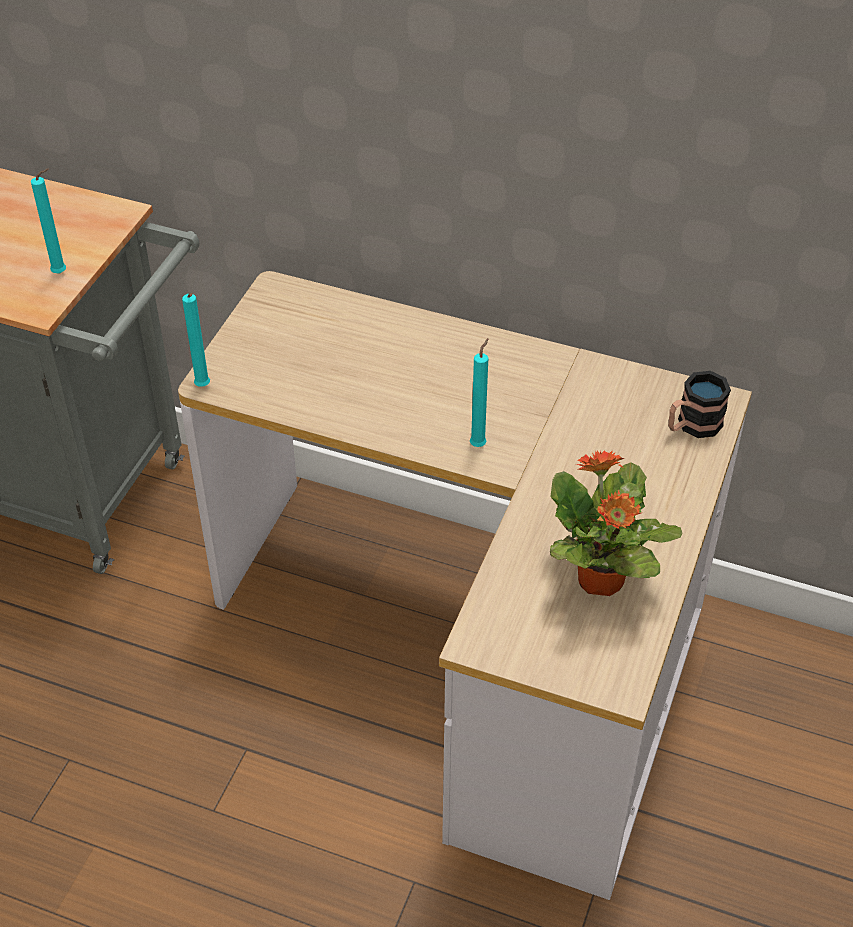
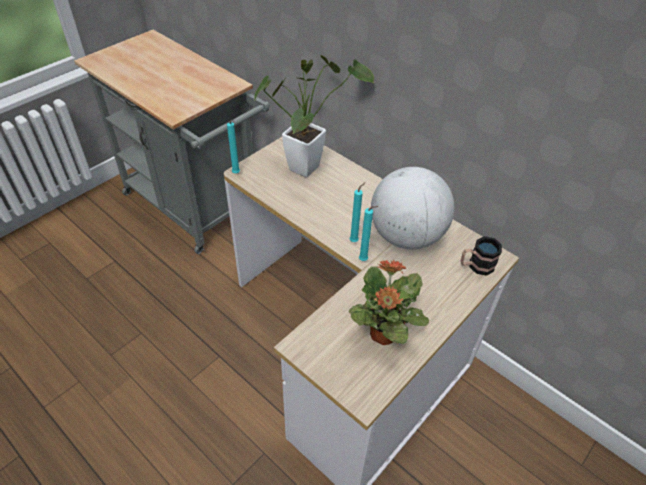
camera: 20 degrees right, 0 degrees up
turquoise candle [31,168,66,274] -> turquoise candle moved to [359,206,378,261]
none -> potted plant [254,55,374,178]
none -> globe [371,167,454,249]

